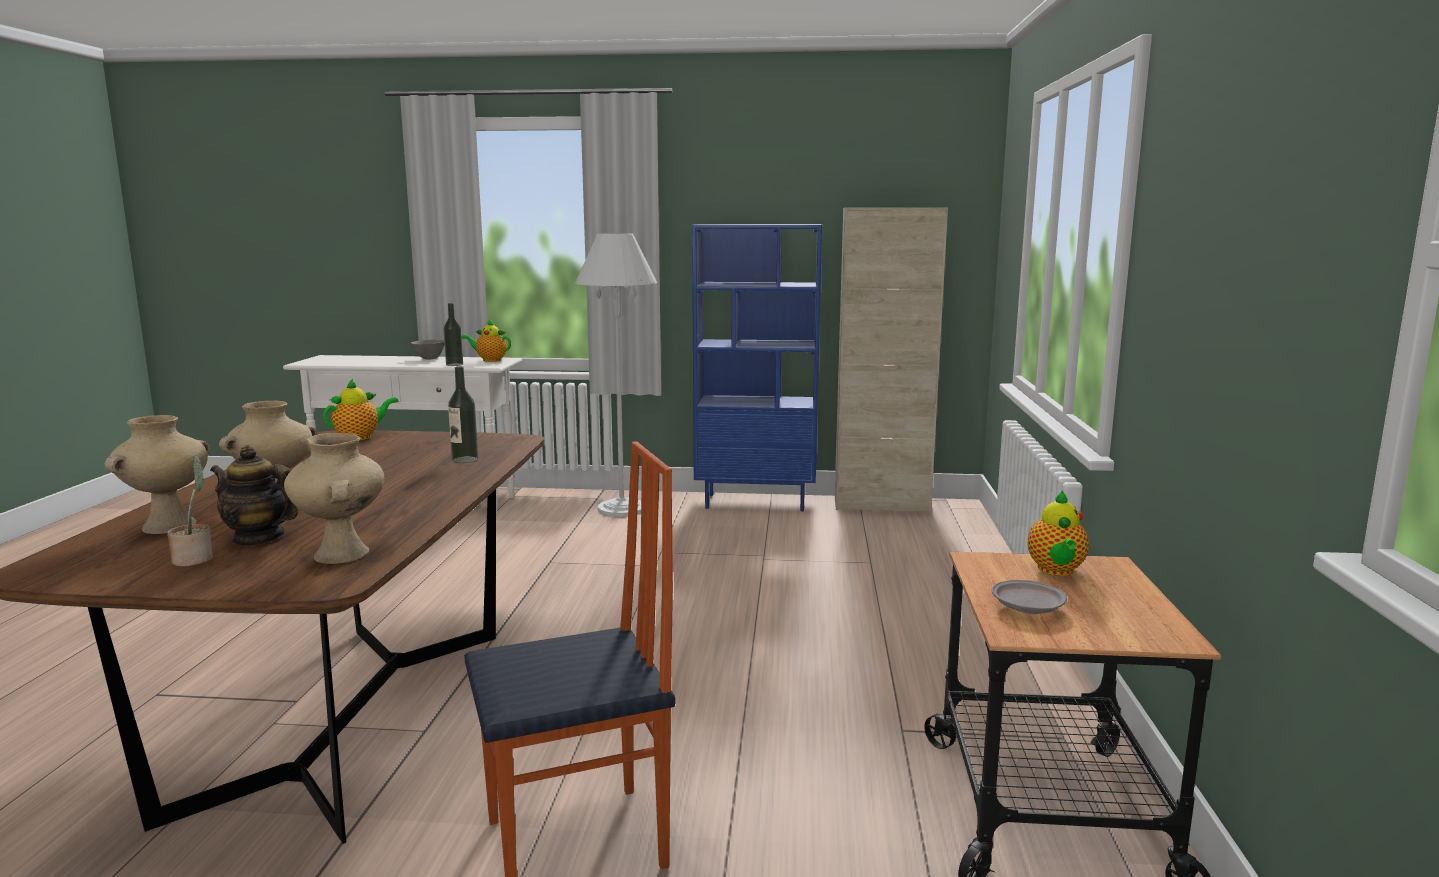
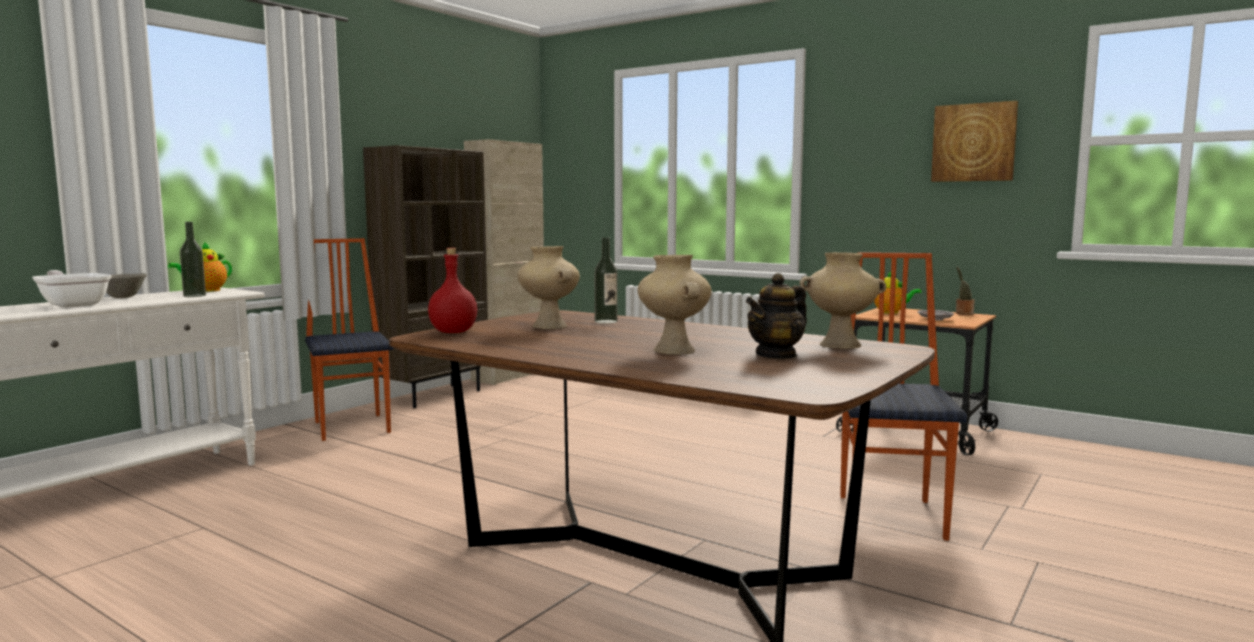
camera: 60 degrees left, 5 degrees down
beige vase [104,415,210,534] -> beige vase moved to [517,246,580,329]
potted plant [167,456,213,566] -> potted plant moved to [956,267,975,315]
teapot [323,379,399,440] -> red bottle [428,248,477,333]
white floor lamp [575,233,657,517] -> chair [305,238,393,441]
blue bookcase [692,224,822,512] -> brown bookcase [363,145,488,408]
none -> frying pan [32,270,111,308]
none -> picture [931,101,1018,182]

